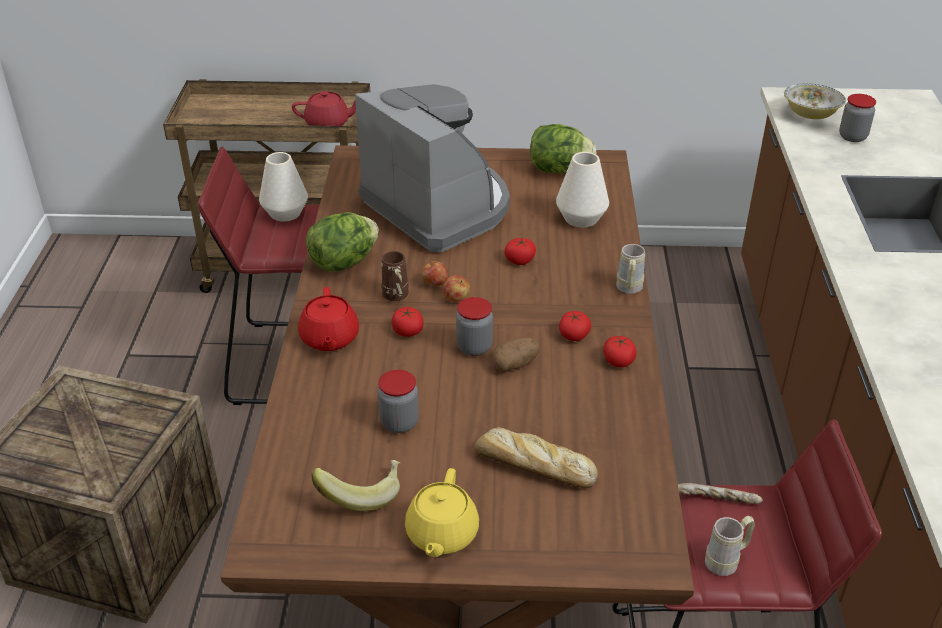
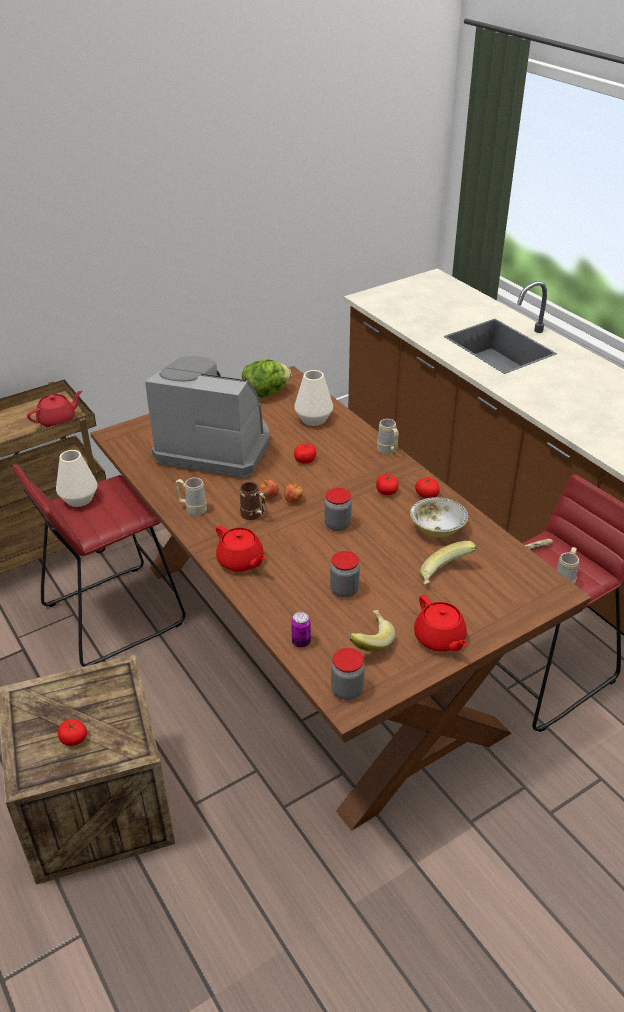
camera: 35 degrees left, 0 degrees up
lettuce [306,212,379,271] -> beige mug [175,478,207,516]
tomato [392,307,424,337] -> tomato moved to [58,719,87,746]
yellow teapot [405,468,479,557] -> red teapot [414,595,467,652]
bread [475,427,598,488] -> banana [420,541,477,585]
potato [493,338,539,371] -> none
bowl [784,83,846,119] -> bowl moved to [410,497,468,537]
jar [839,94,876,142] -> jar moved to [331,648,365,700]
none -> can [291,612,311,648]

